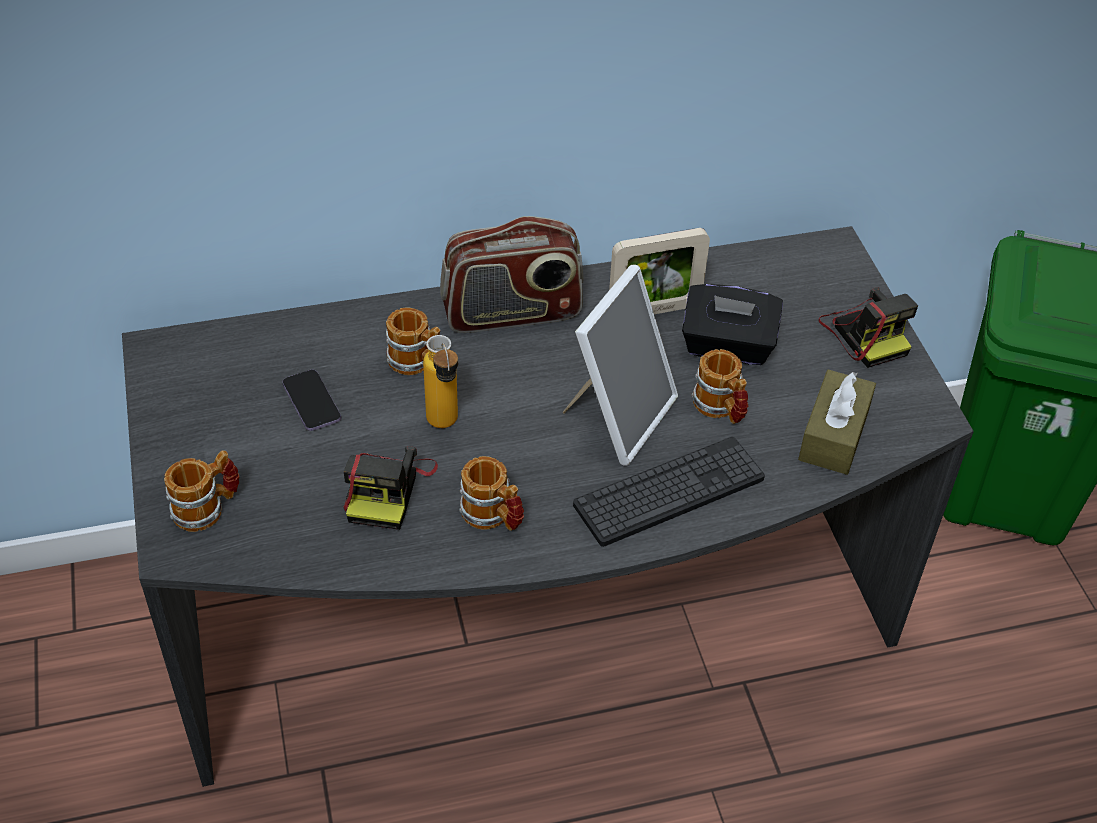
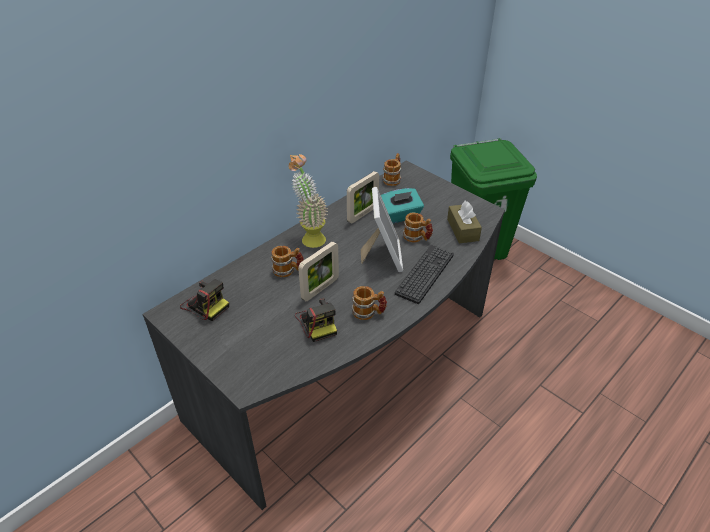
camera: 30 degrees left, 5 degrees down
mug [164,450,239,532] -> mug moved to [382,153,401,186]
phone [282,370,341,431] -> none
bottle [423,335,458,428] -> picture frame [298,241,339,301]
radio [440,216,583,333] -> potted plant [288,154,328,248]
black tissue box [682,284,783,365] -> turquoise tissue box [381,188,424,223]
camera [818,287,918,368] -> camera moved to [180,279,229,321]

